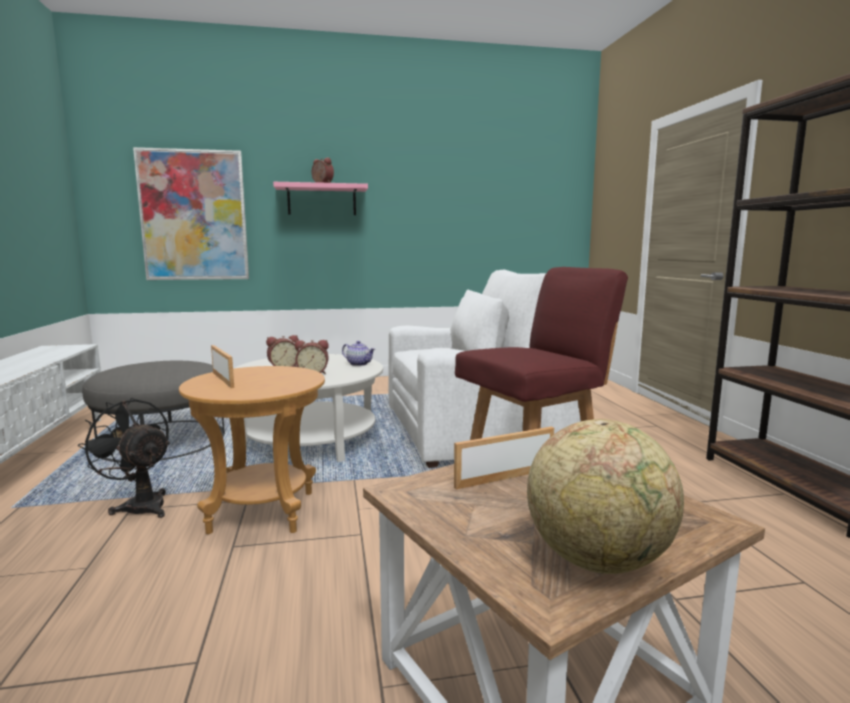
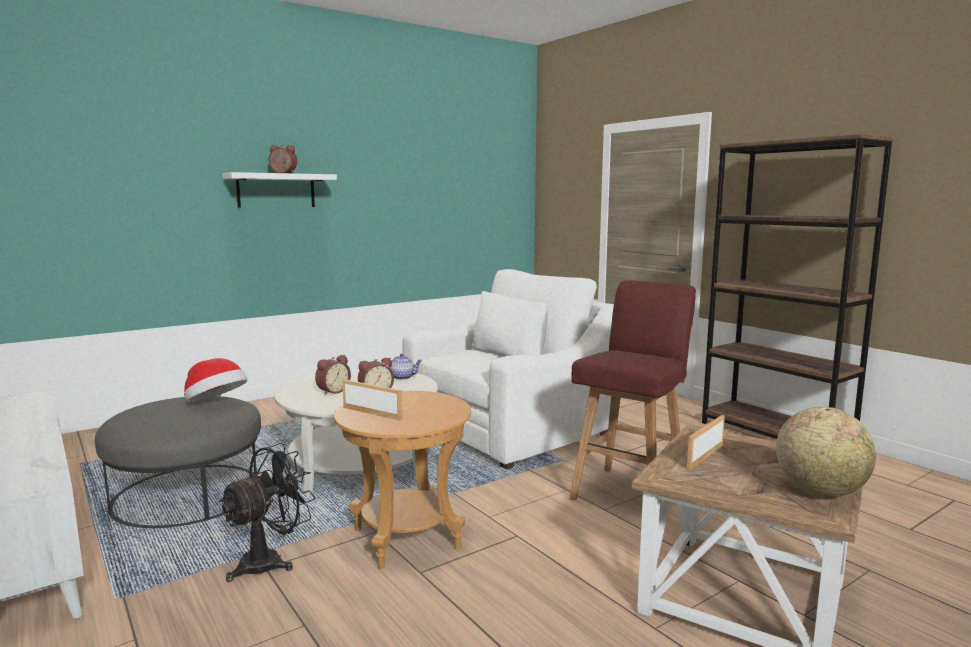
camera: 25 degrees left, 0 degrees up
black fan [78,398,170,518] -> black fan turned 120 degrees clockwise [218,443,316,582]
picture [133,147,249,280] -> none
pink shelf [273,182,368,215] -> white shelf [222,172,337,208]
none -> hat [184,358,247,402]

